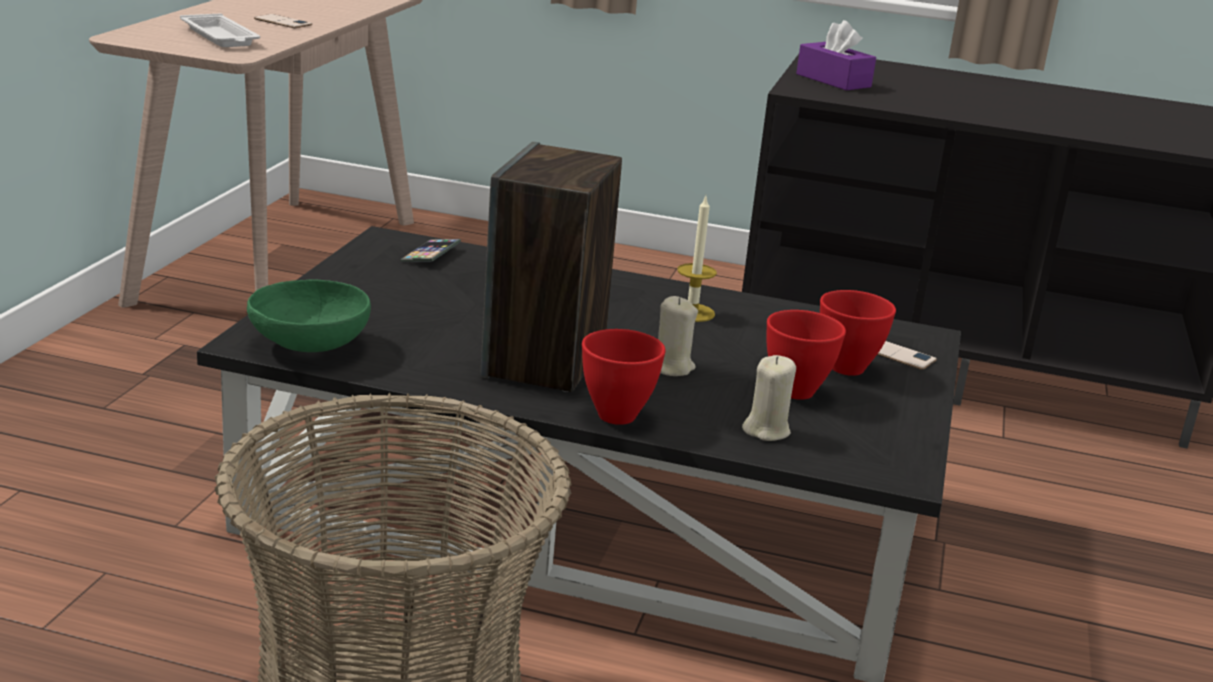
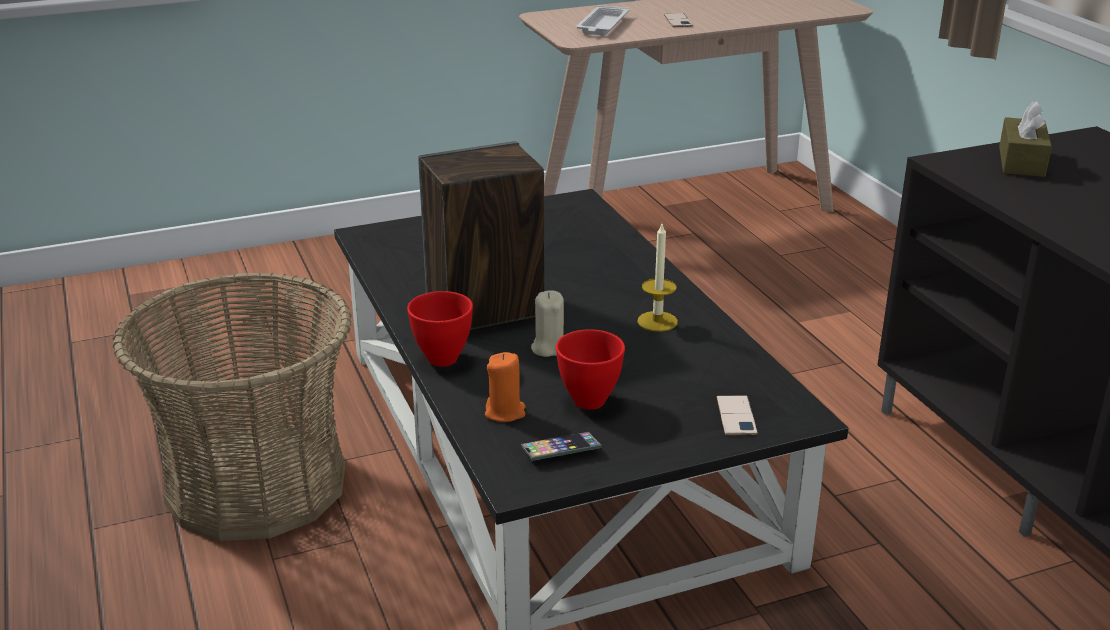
camera: 55 degrees right, 5 degrees up
green bowl [247,280,371,352] -> none
phone [400,239,461,262] -> phone moved to [521,432,602,461]
beige candle [742,355,796,441] -> orange candle [485,352,526,422]
purple tissue box [796,20,876,91] -> brown tissue box [999,101,1052,177]
red bowl [820,290,896,376] -> none

